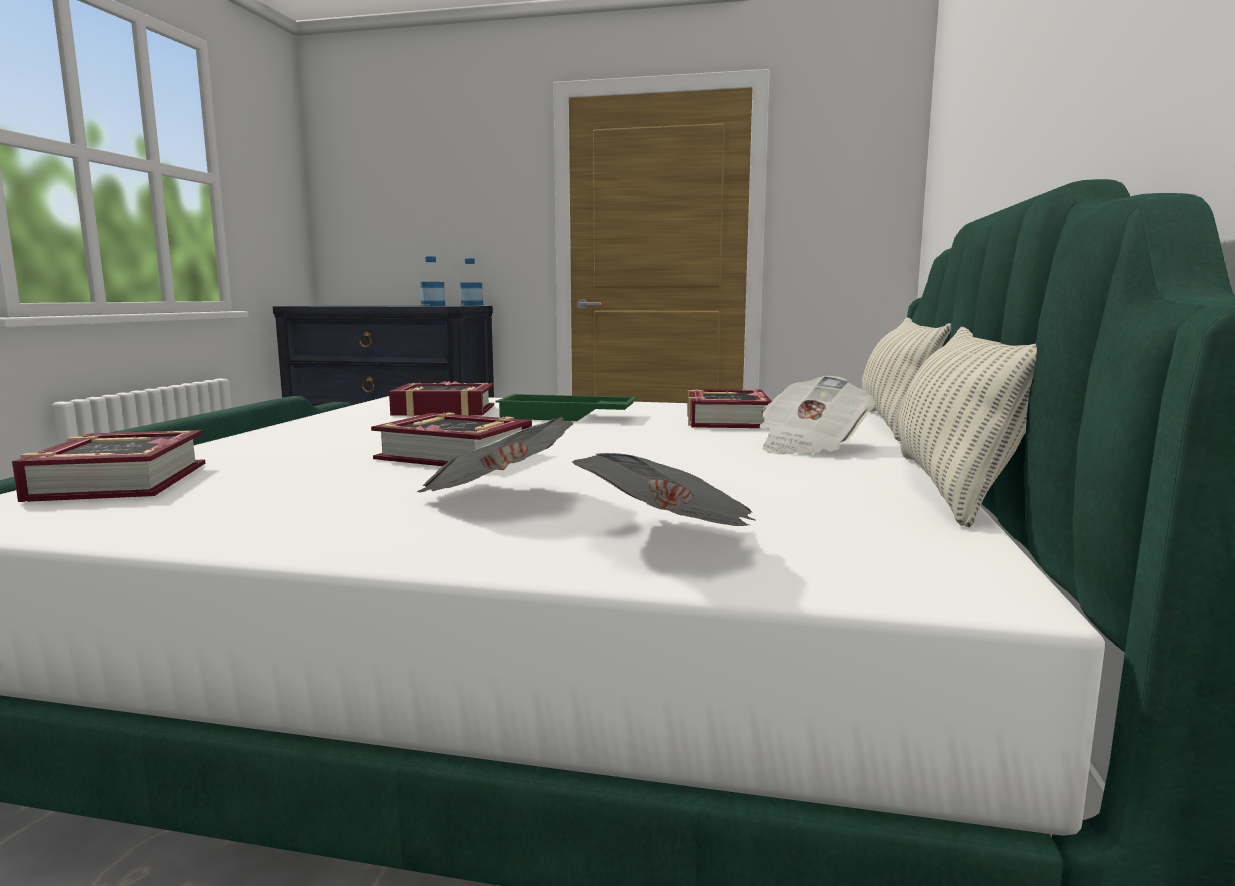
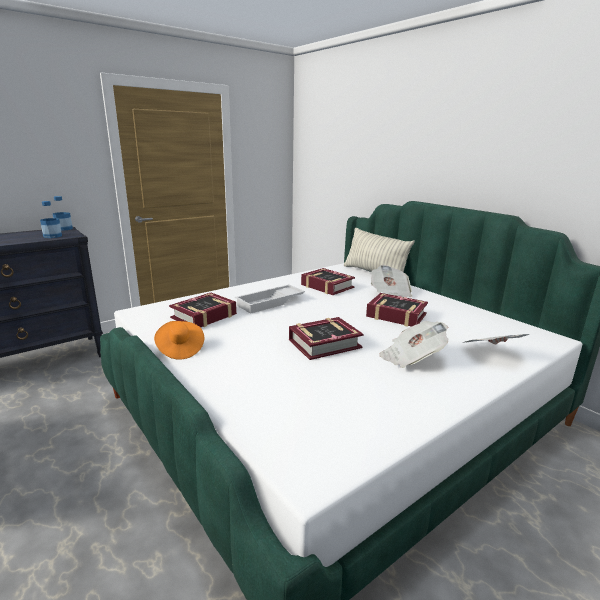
camera: 50 degrees left, 10 degrees up
book [12,430,205,502] -> book moved to [366,293,428,327]
green tray [496,394,637,421] -> white tray [235,284,305,314]
pillow [898,327,1037,527] -> none
none -> orange hat [154,321,204,360]

